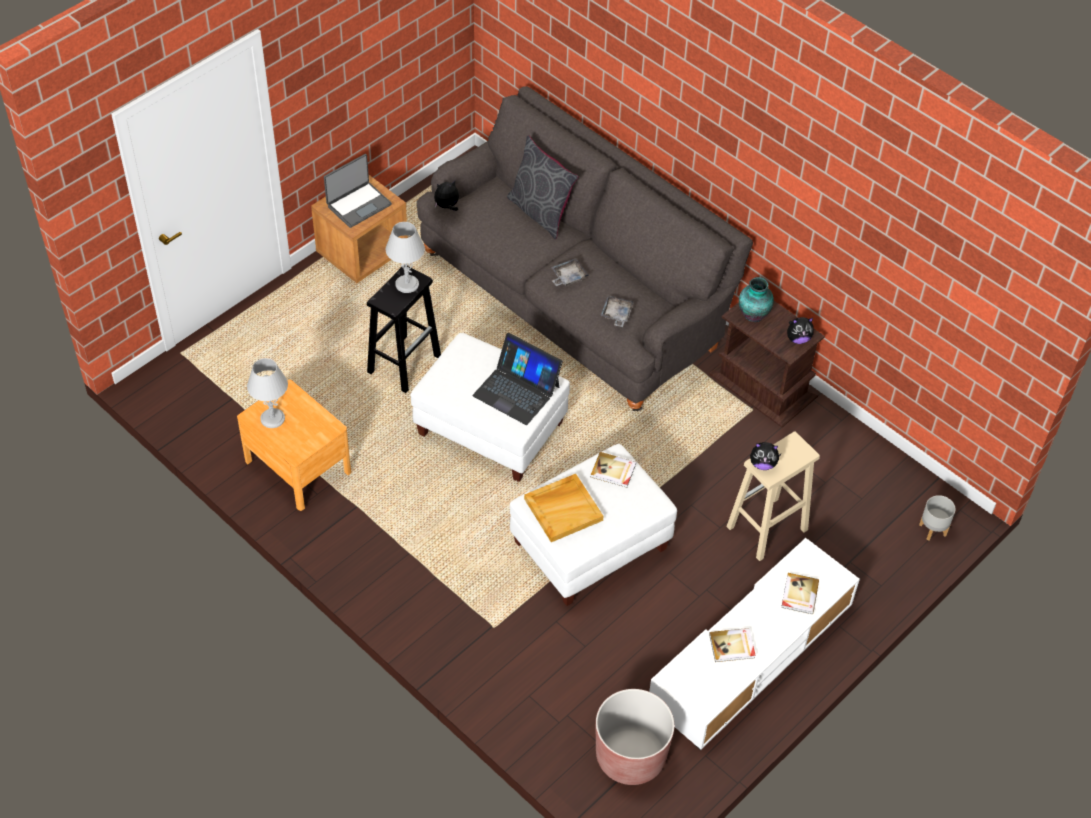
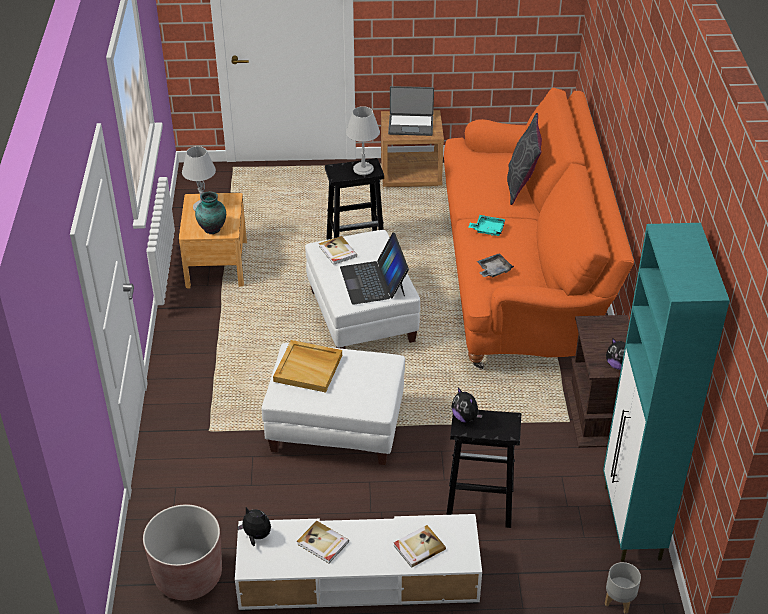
camera: 45 degrees right, 10 degrees down
grey sofa [417,86,753,411] -> orange sofa [444,87,634,369]
plush toy [434,180,459,211] -> plush toy moved to [237,507,271,546]
grey tray [551,258,589,286] -> turquoise tray [468,215,506,236]
book [591,452,636,488] -> book moved to [319,236,357,265]
beige stool [726,431,820,561] -> black stool [446,410,521,528]
vase [739,277,774,322] -> vase moved to [195,191,226,234]
none -> turquoise cabinet [603,223,730,562]

